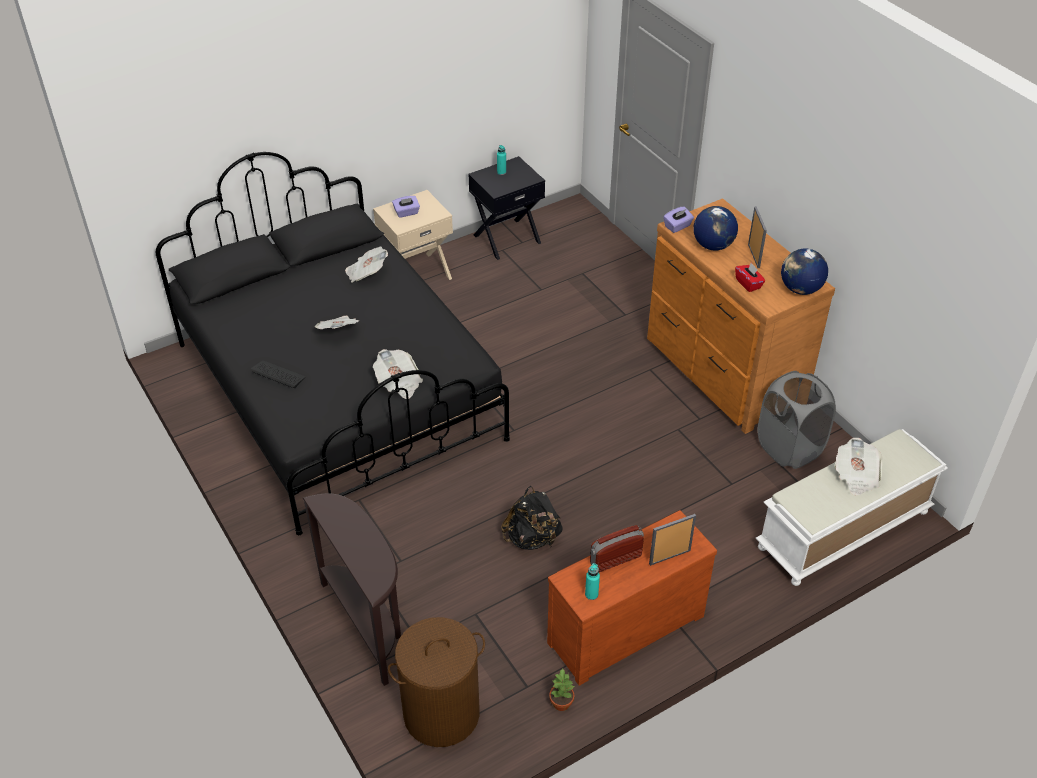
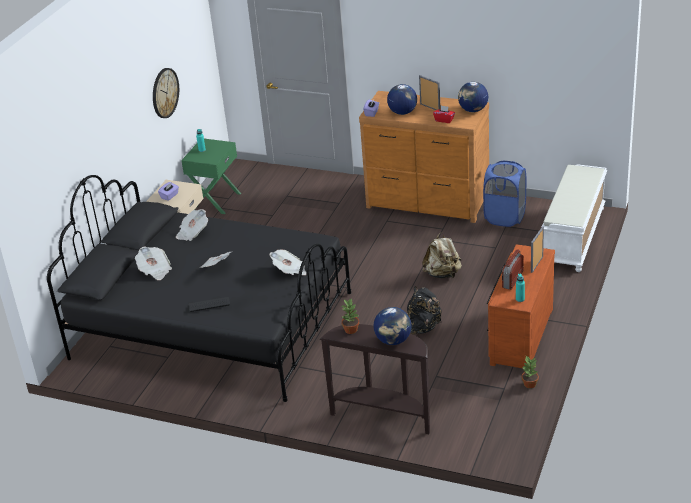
camera: 35 degrees left, 10 degrees down
brown laundry basket [388,617,485,747] -> none
black nightstand [468,156,545,260] -> green nightstand [181,139,241,214]
grey laundry basket [758,371,836,469] -> blue laundry basket [483,160,526,227]
newspaper [834,438,883,496] -> newspaper moved to [135,246,172,280]
none -> wall clock [153,68,179,118]
none -> potted plant [341,298,359,334]
none -> globe [374,307,412,345]
none -> beige backpack [422,232,462,279]

